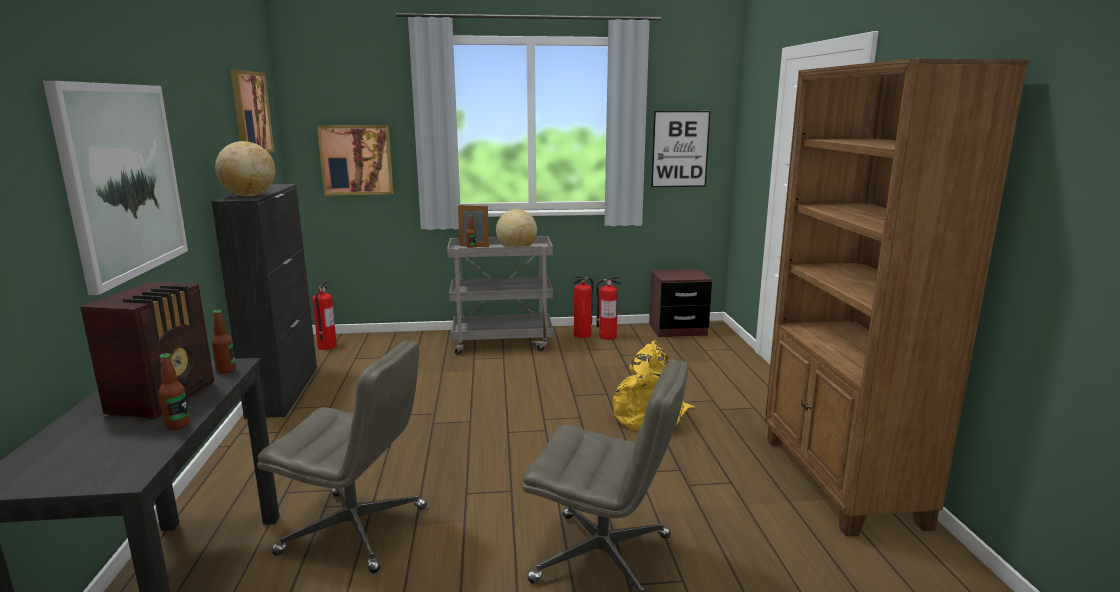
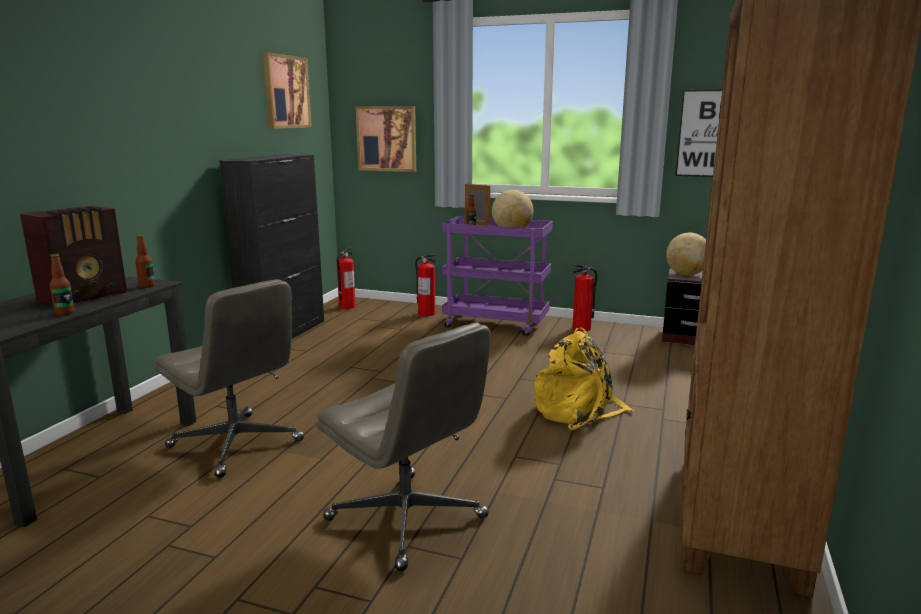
camera: 25 degrees right, 0 degrees up
picture [43,81,188,295] -> none
globe [215,141,275,197] -> globe moved to [666,233,706,276]
grey cart [447,236,553,355] -> purple cart [441,216,553,336]
fire extinguisher [596,276,621,340] -> fire extinguisher moved to [415,255,436,316]

